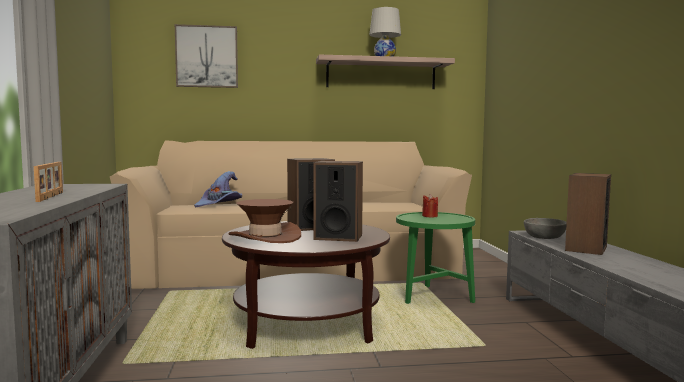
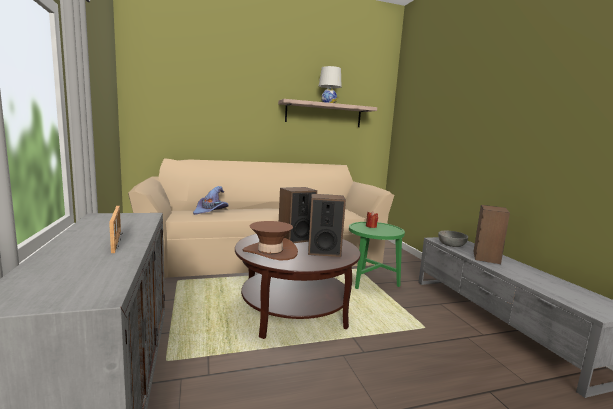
camera: 10 degrees left, 5 degrees up
picture [175,24,238,88] -> none

